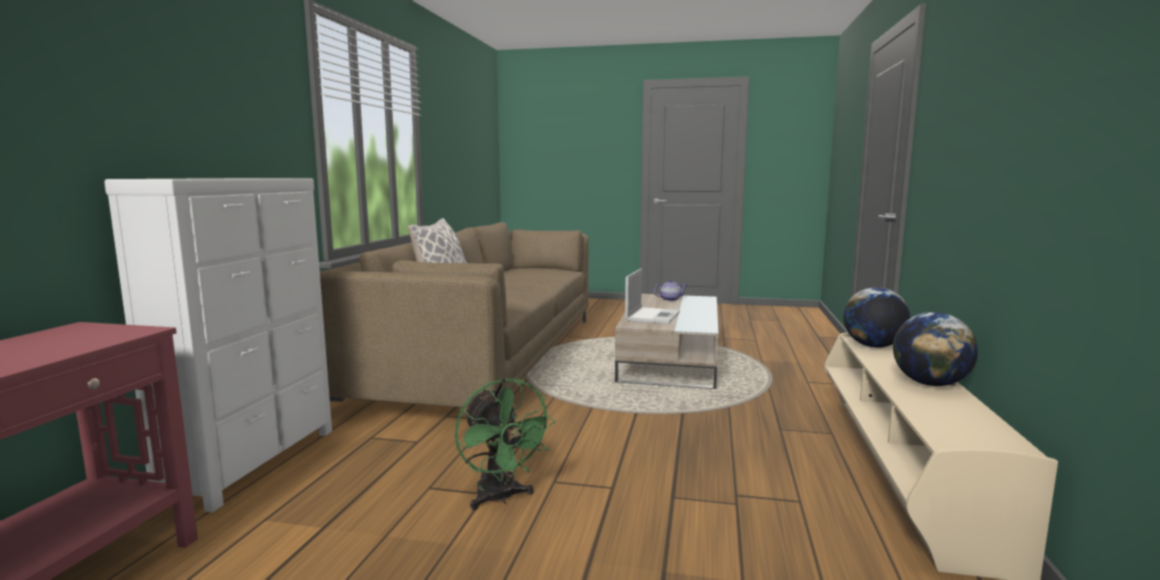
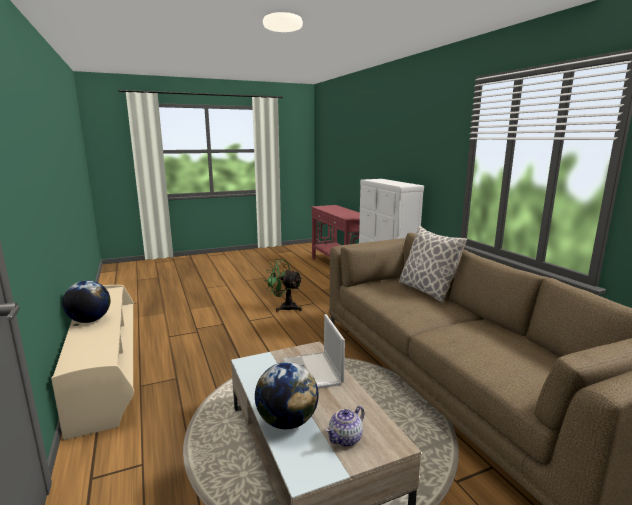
camera: 145 degrees right, 5 degrees up
globe [843,287,910,348] -> globe moved to [255,362,319,429]

